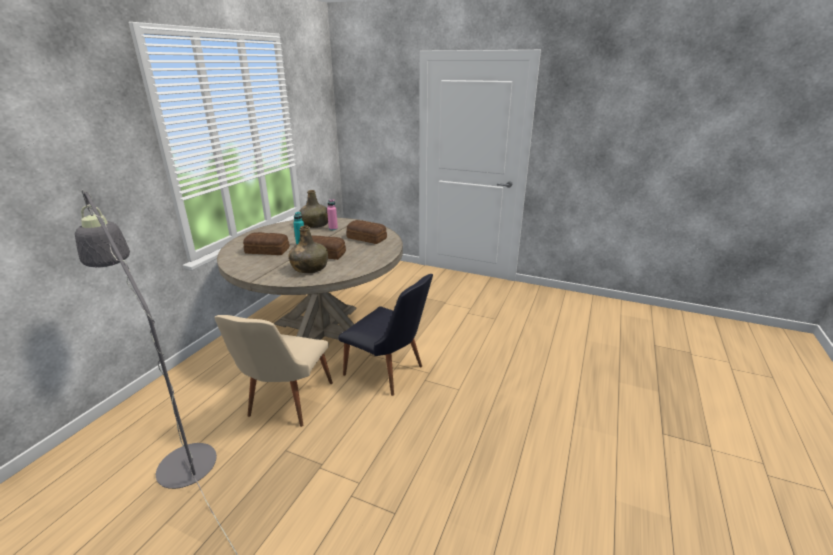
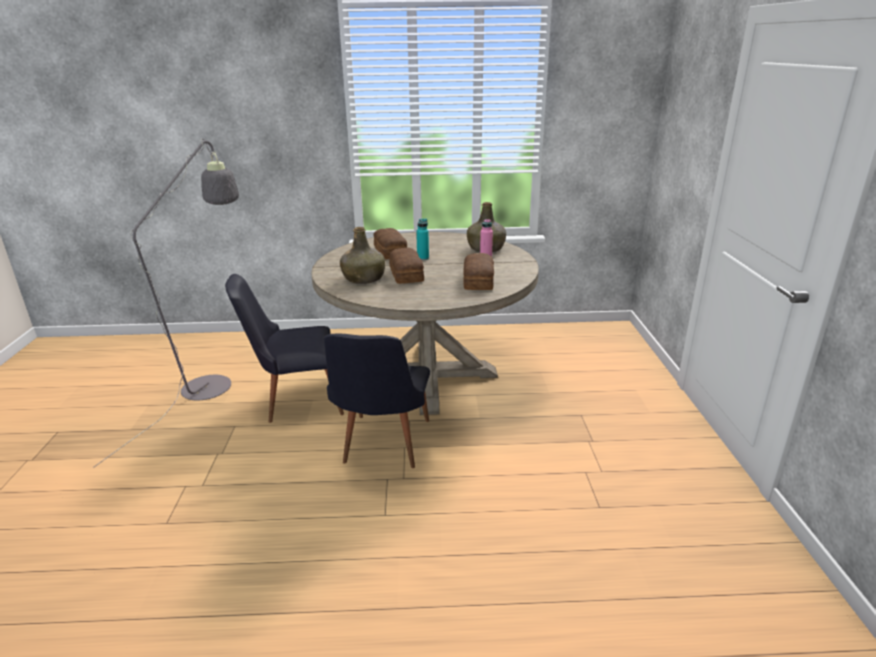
camera: 65 degrees right, 0 degrees up
beige chair [214,315,333,427] -> black chair [225,274,344,423]

